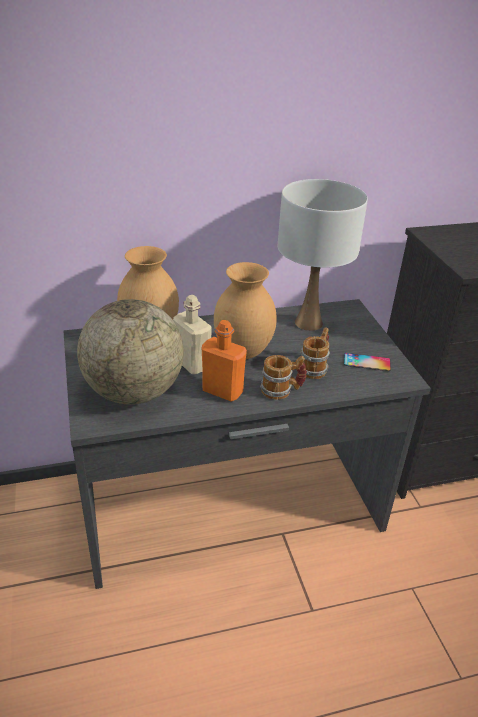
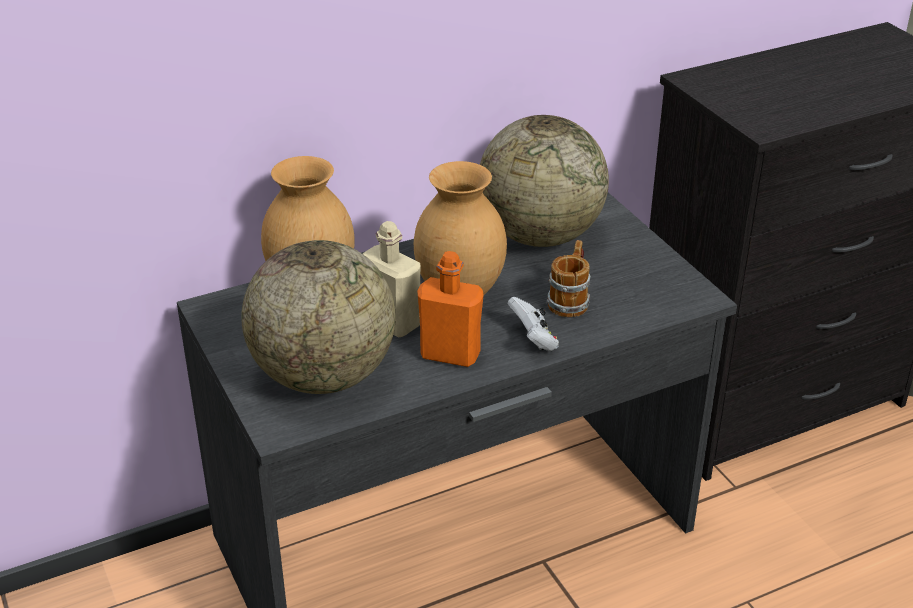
camera: 10 degrees left, 0 degrees up
mug [260,355,307,400] -> white game controller [507,297,559,351]
white table lamp [278,179,368,331] -> globe [480,115,609,247]
phone [344,353,391,371] -> none

